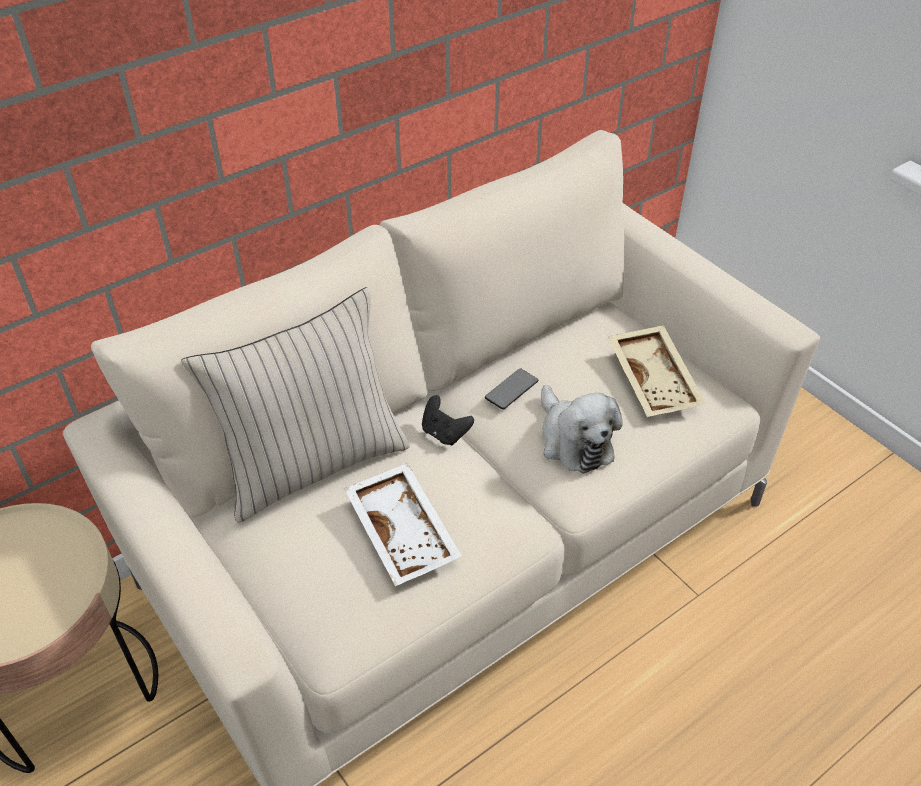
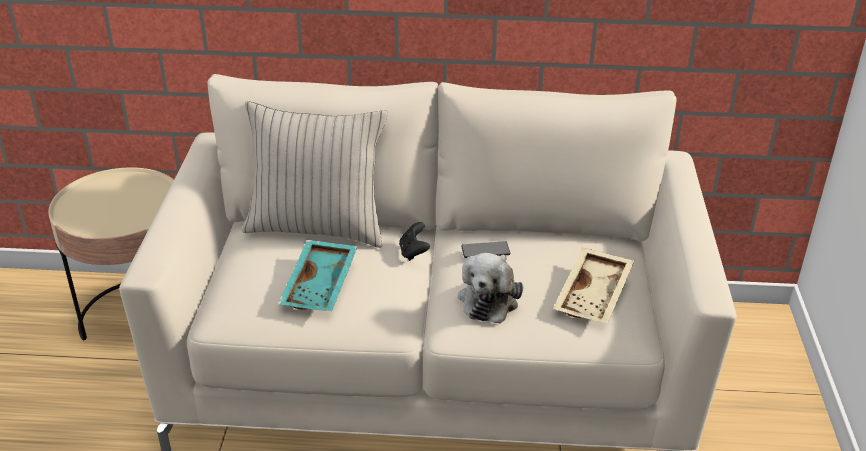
camera: 40 degrees right, 10 degrees down
white tray [344,463,462,586] -> turquoise tray [278,240,358,311]

